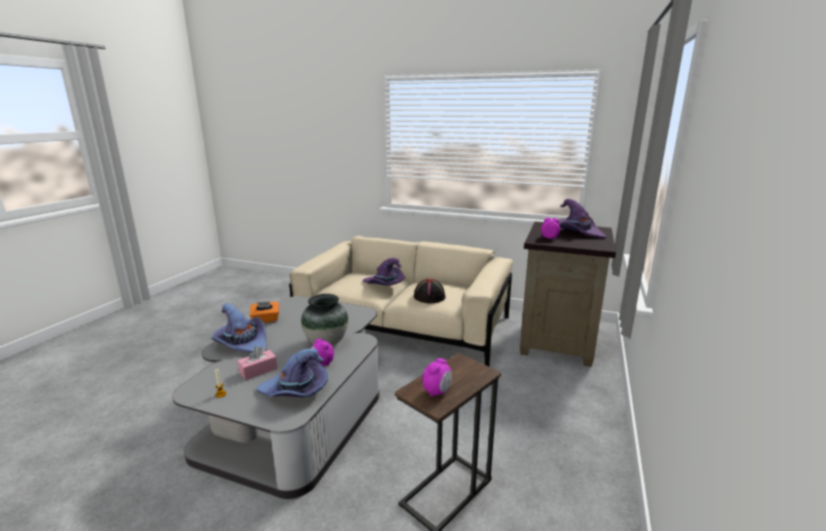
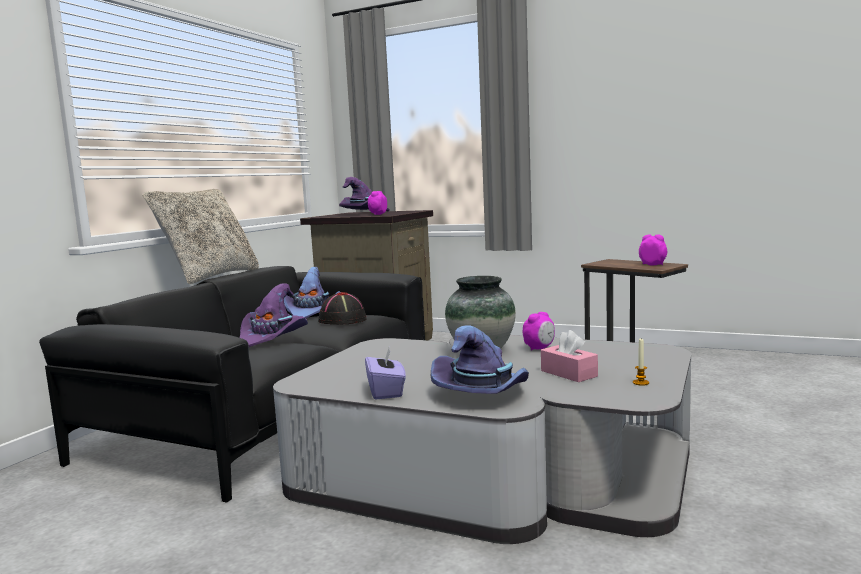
camera: 85 degrees left, 10 degrees down
orange tissue box [250,301,279,323] -> purple tissue box [365,348,406,400]
purple hat [256,348,328,397] -> purple hat moved to [284,267,340,318]
beige sofa [289,236,513,366] -> black sofa [39,266,425,503]
none -> beige pillow [143,188,259,284]

